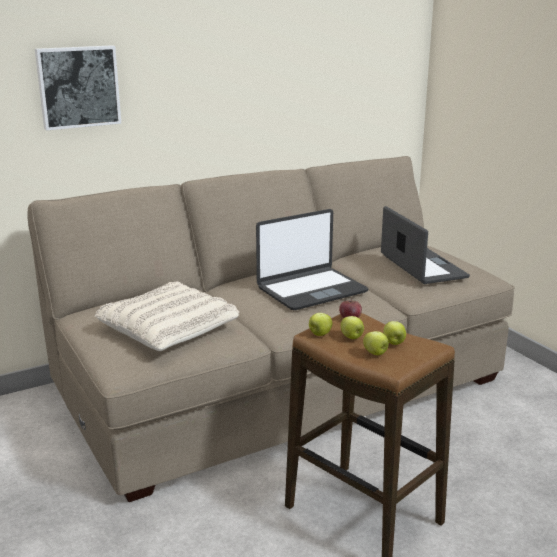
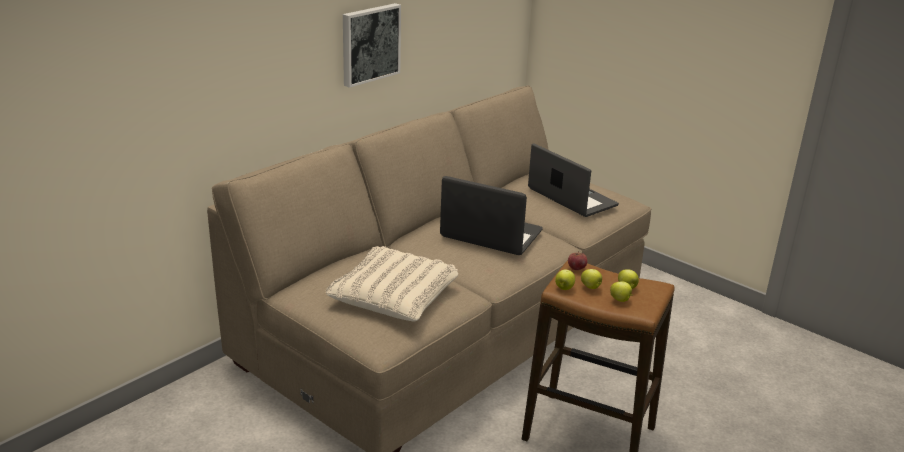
camera: 20 degrees left, 5 degrees up
picture [35,45,121,131] -> picture moved to [343,3,401,88]
laptop [256,209,368,310] -> laptop turned 105 degrees counterclockwise [440,176,543,255]

